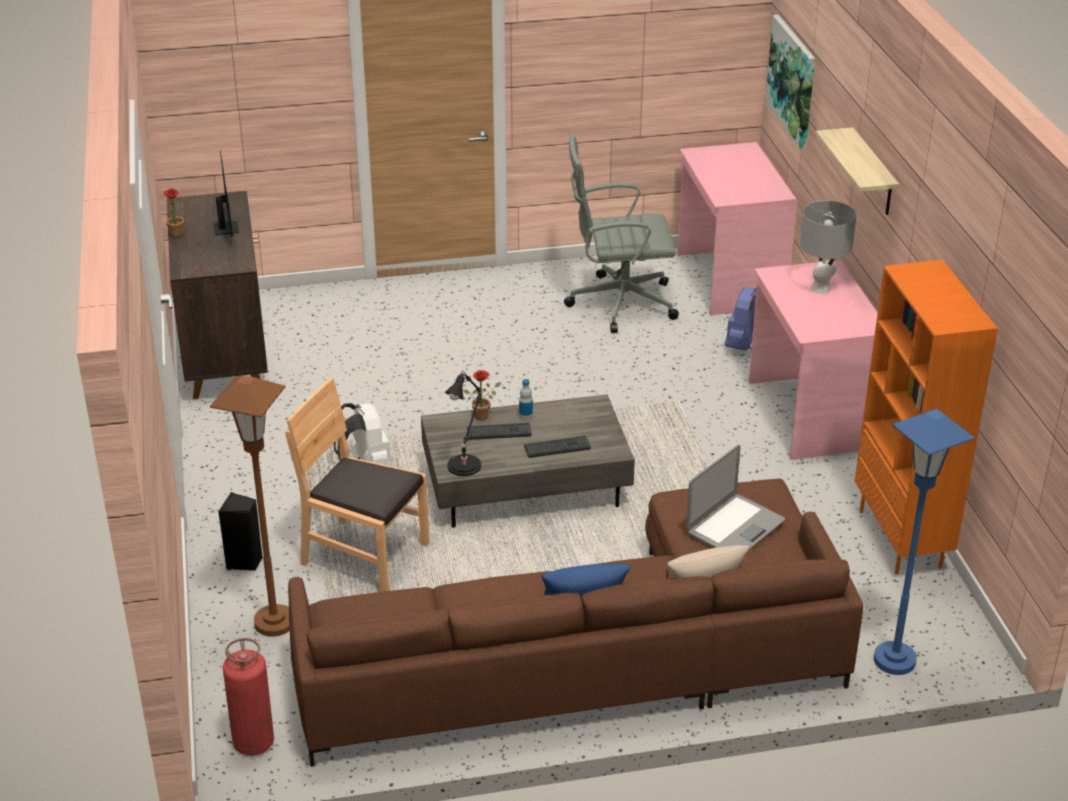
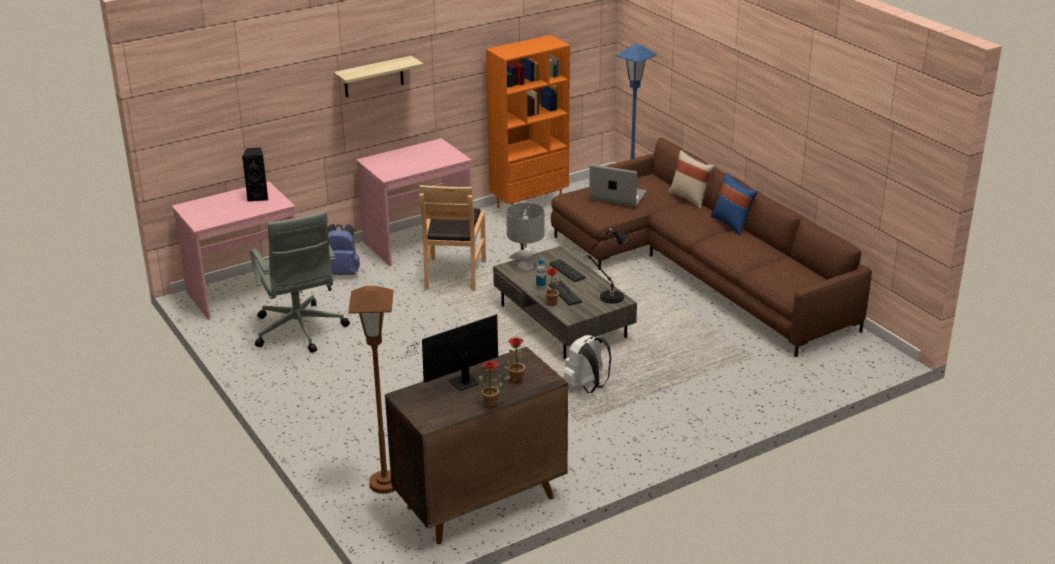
camera: 110 degrees left, 5 degrees down
brown floor lamp [210,375,290,637] -> brown floor lamp moved to [348,286,395,494]
black speaker [218,492,263,571] -> black speaker moved to [242,148,268,202]
fire extinguisher [223,638,274,756] -> none
brown chair [285,378,430,592] -> brown chair moved to [419,185,486,291]
picture [765,15,815,150] -> none
grey table lamp [800,201,857,294] -> grey table lamp moved to [506,202,544,270]
none -> potted plant [504,337,527,383]

